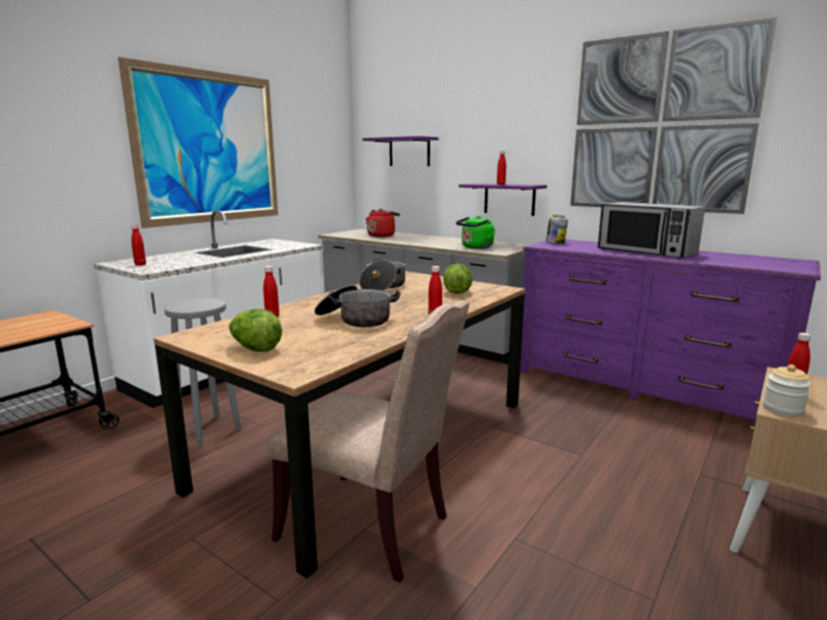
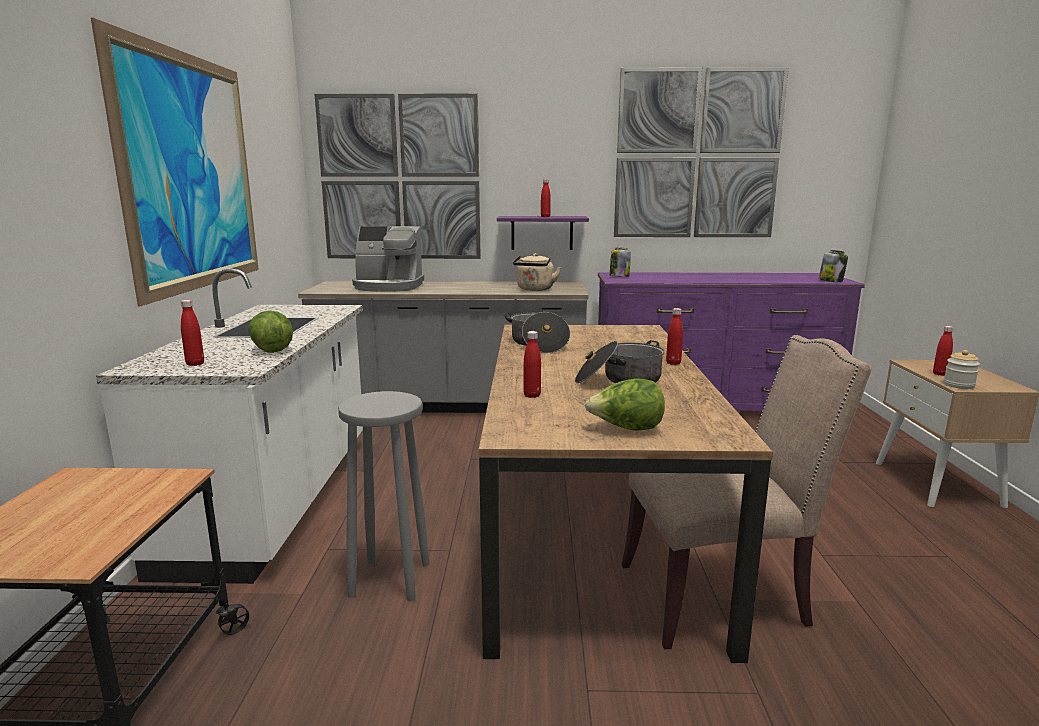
camera: 35 degrees left, 0 degrees up
purple shelf [362,136,438,166] -> picture [315,93,481,259]
red kettle [366,209,400,237] -> coffee machine [352,226,424,292]
lettuce [443,263,473,294] -> lettuce moved to [249,310,293,353]
green kettle [456,216,495,249] -> beige kettle [513,253,561,291]
microwave [598,202,705,258] -> none
none -> jar [819,250,848,282]

